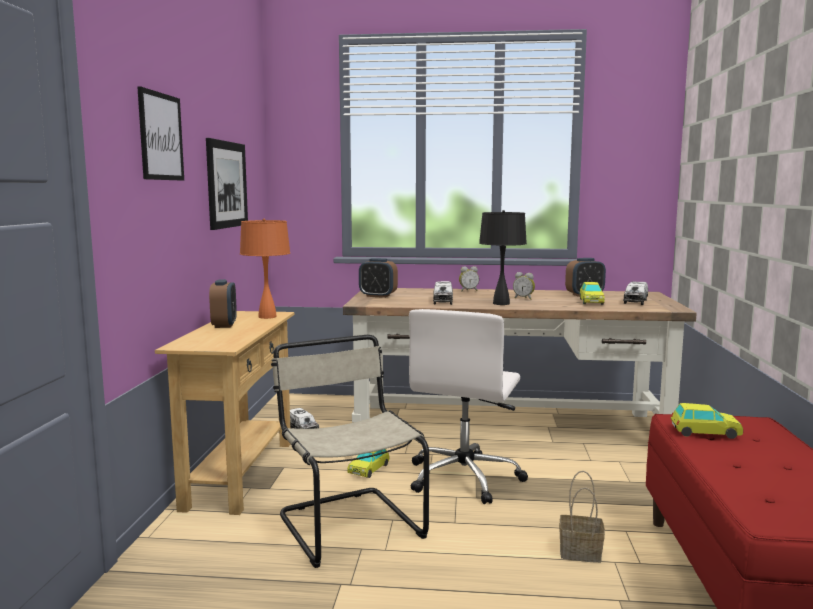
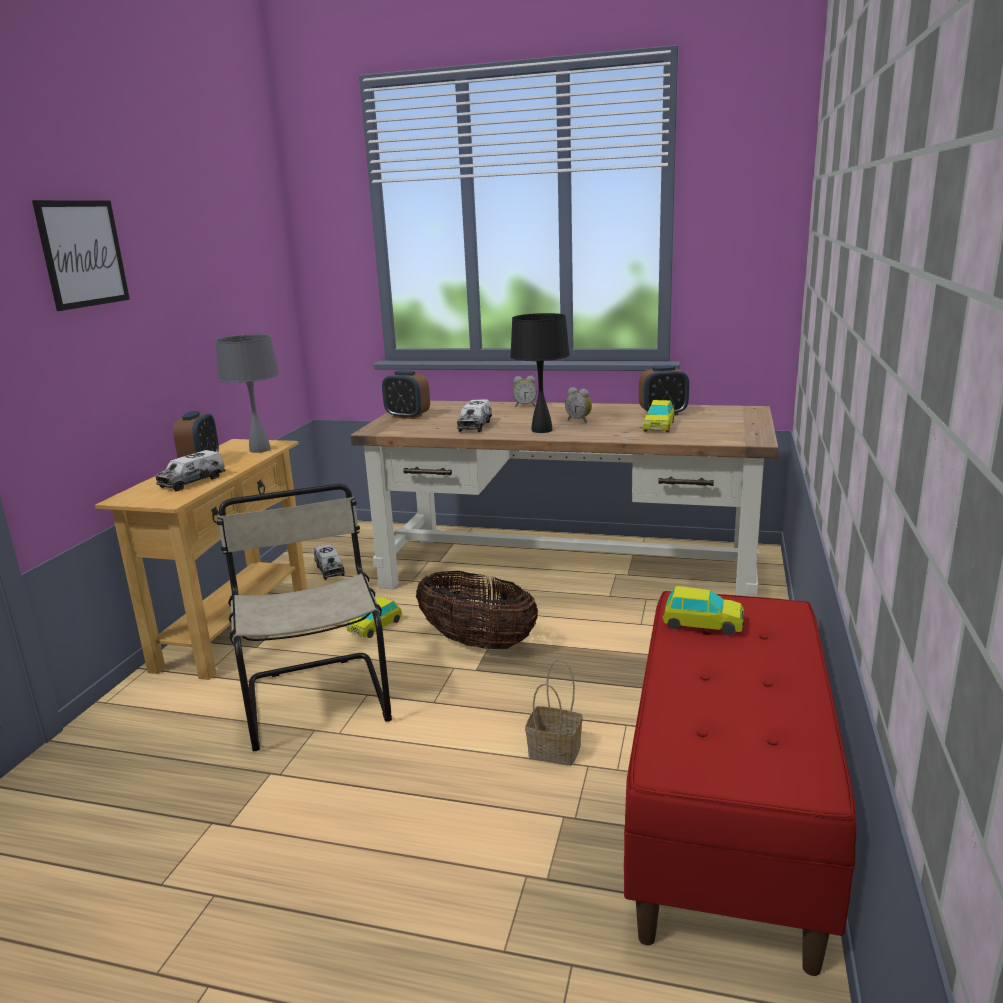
camera: 10 degrees right, 10 degrees up
picture [206,138,248,230] -> none
orange table lamp [240,219,290,319] -> grey table lamp [215,334,279,453]
white office chair [409,309,528,504] -> basket [416,571,538,650]
toy truck [623,282,648,305] -> toy truck moved to [155,450,226,491]

